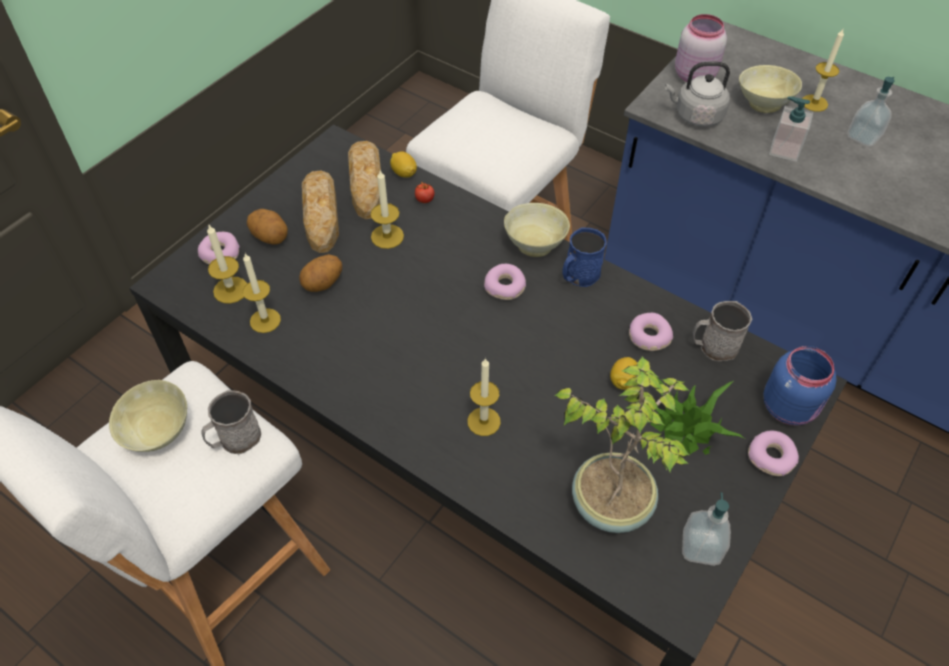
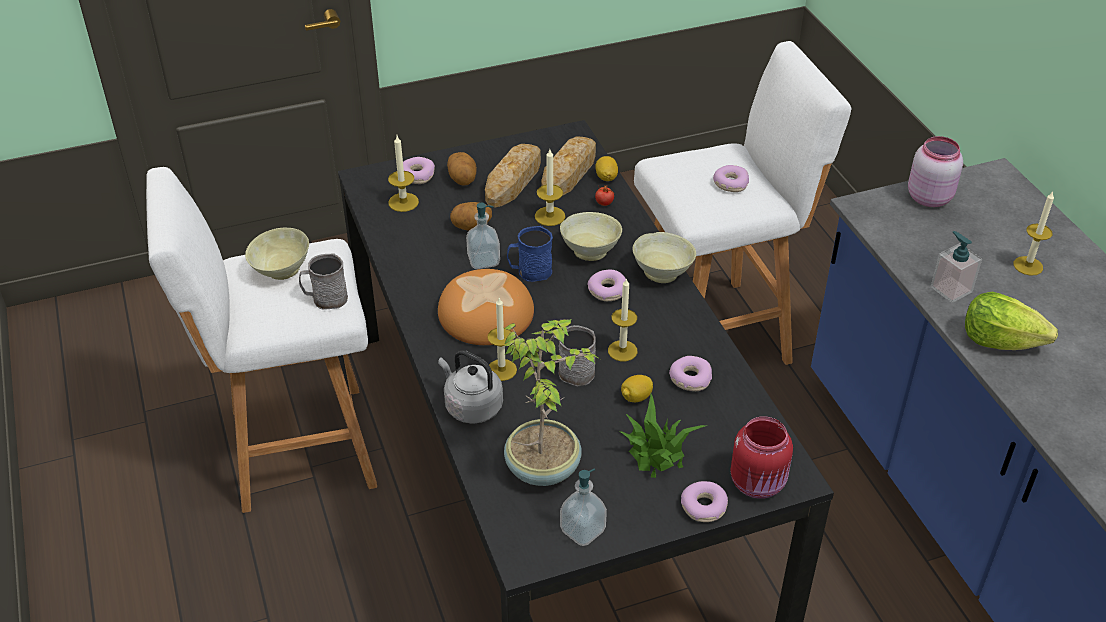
camera: 35 degrees right, 10 degrees down
candle [242,254,281,333] -> candle moved to [608,278,638,361]
blue mug [562,227,607,287] -> blue mug moved to [507,226,553,282]
grey kettle [665,61,730,127] -> grey kettle moved to [438,350,503,424]
grey mug [693,301,752,361] -> grey mug moved to [552,325,596,387]
beige bowl [739,65,802,113] -> beige bowl moved to [560,212,622,261]
blue jar [763,346,837,426] -> red jar [730,416,793,499]
soap dispenser [848,77,895,147] -> soap dispenser moved to [466,203,500,269]
none -> bread [438,269,534,345]
none -> donut [713,165,749,192]
none -> lettuce [965,292,1058,350]

